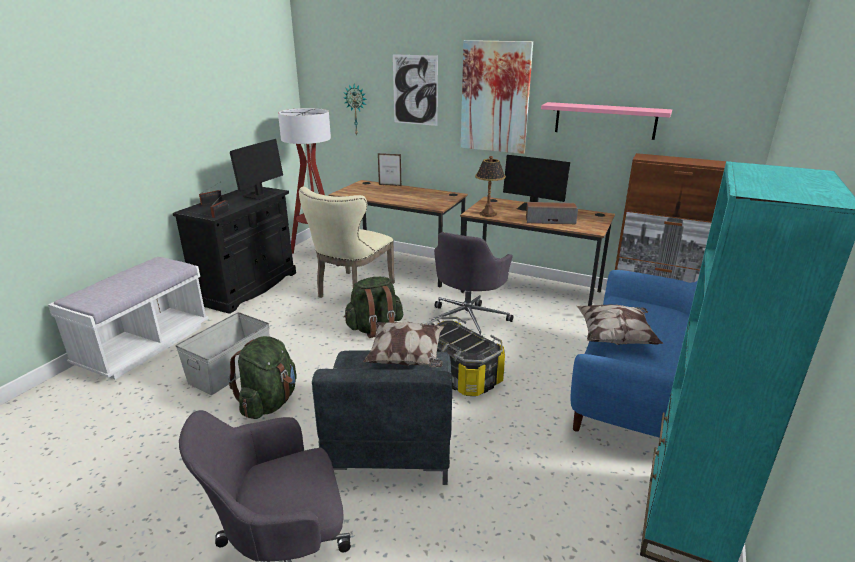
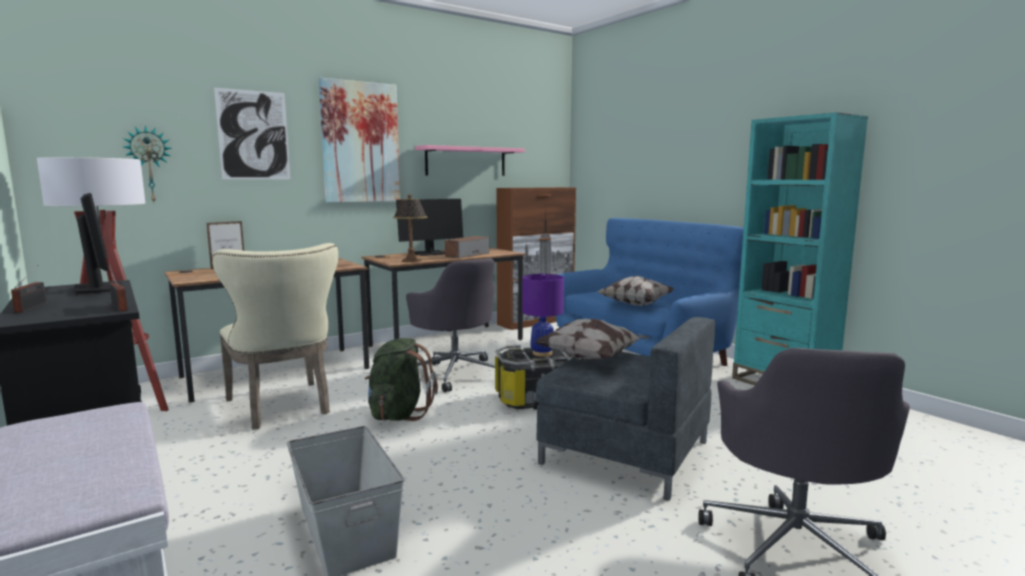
camera: 60 degrees left, 15 degrees down
green backpack [228,336,297,419] -> none
none -> purple table lamp [522,274,564,357]

